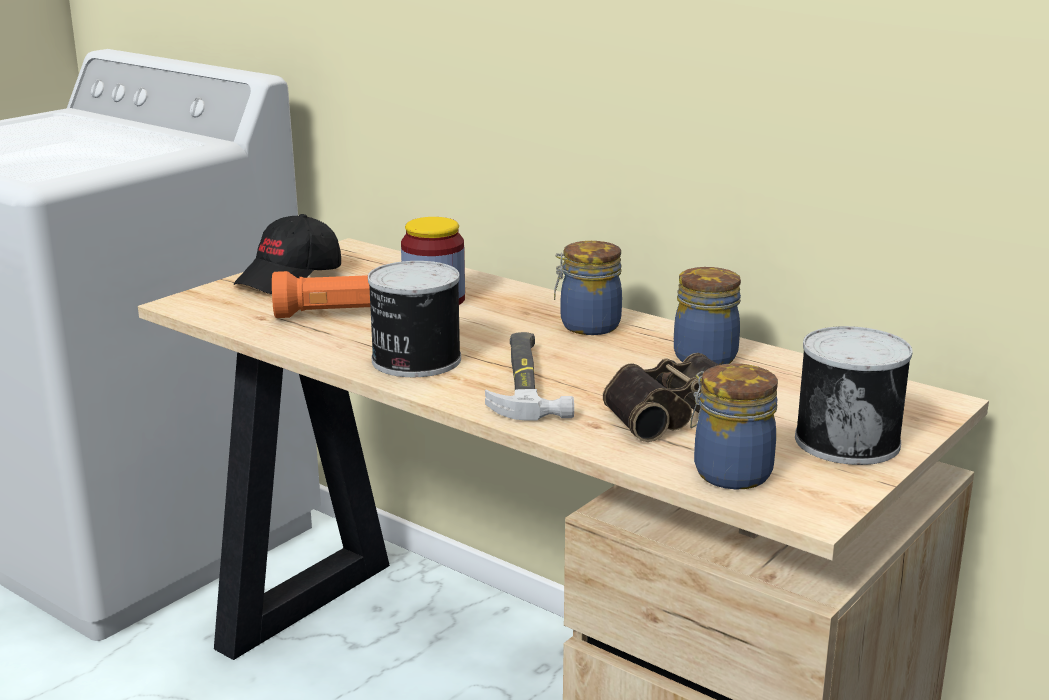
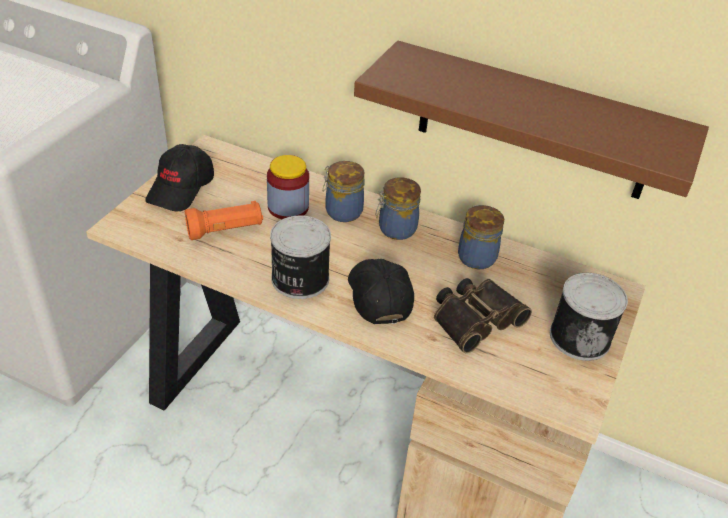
camera: 15 degrees left, 20 degrees up
hammer [485,332,574,421] -> black cap [348,259,414,324]
jar [690,363,778,489] -> jar moved to [323,161,364,222]
none -> brown shelf [354,41,709,199]

